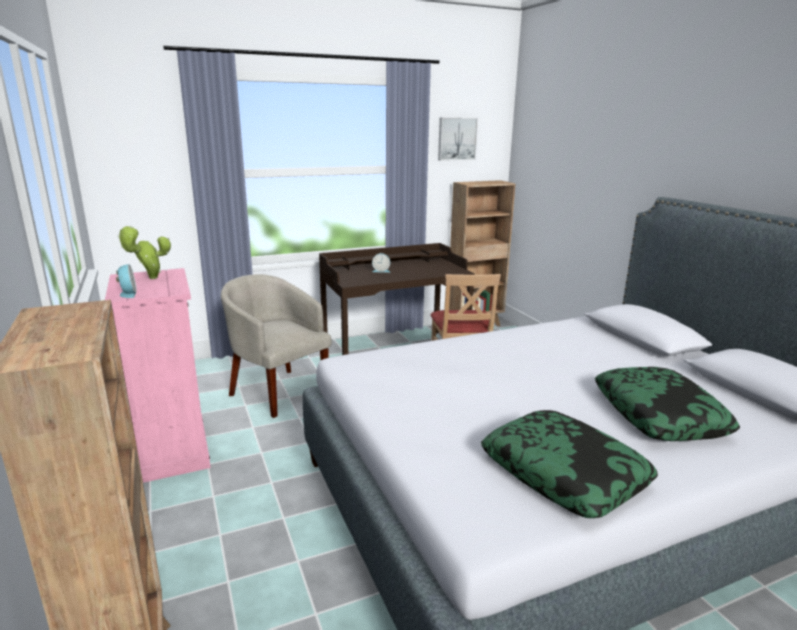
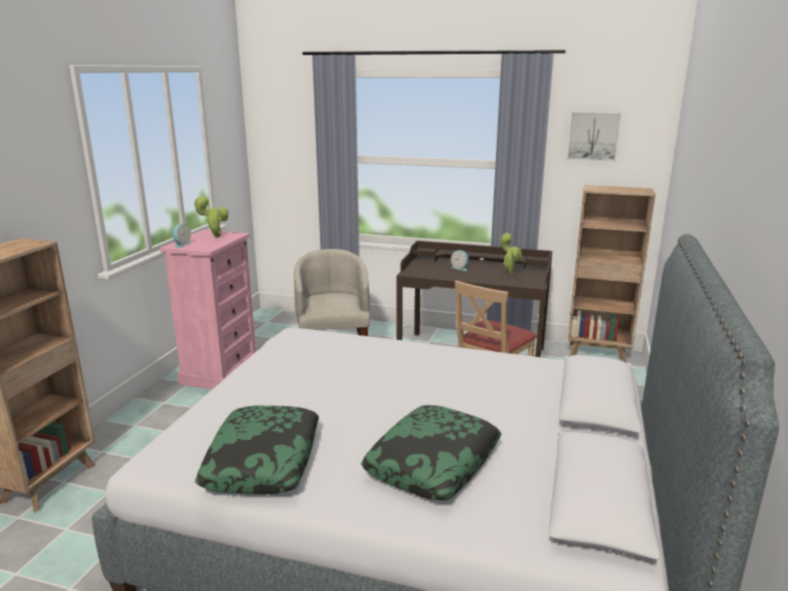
camera: 40 degrees right, 0 degrees up
none -> potted plant [501,233,522,275]

